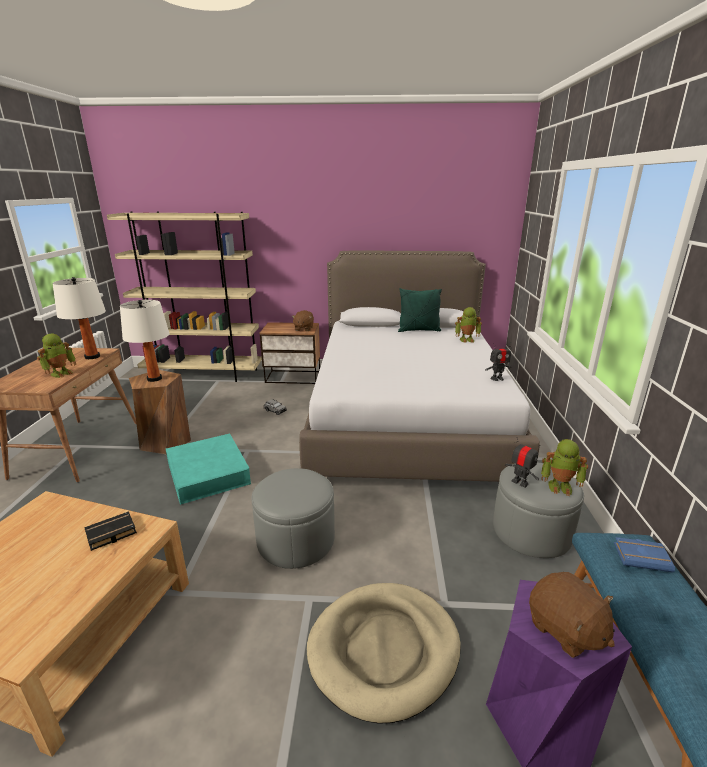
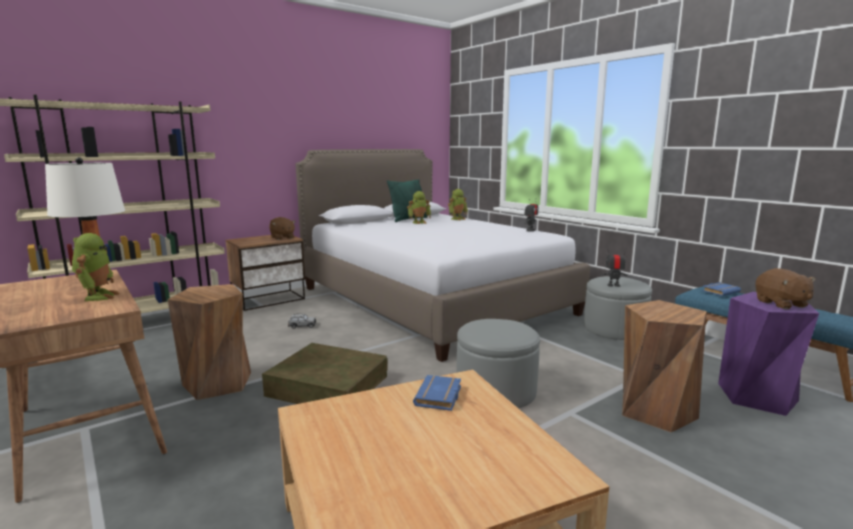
camera: 40 degrees left, 10 degrees down
black book [84,511,137,551] -> blue book [413,375,461,411]
white table lamp [120,300,169,382] -> none
turquoise storage box [166,433,251,505] -> brown storage box [262,343,388,404]
beige dog bed [307,583,461,724] -> brown stool [622,300,706,432]
brown plush toy [529,572,615,658] -> brown plush toy turned 60 degrees clockwise [755,268,816,309]
toy robot [541,439,588,496] -> toy robot moved to [407,191,431,224]

